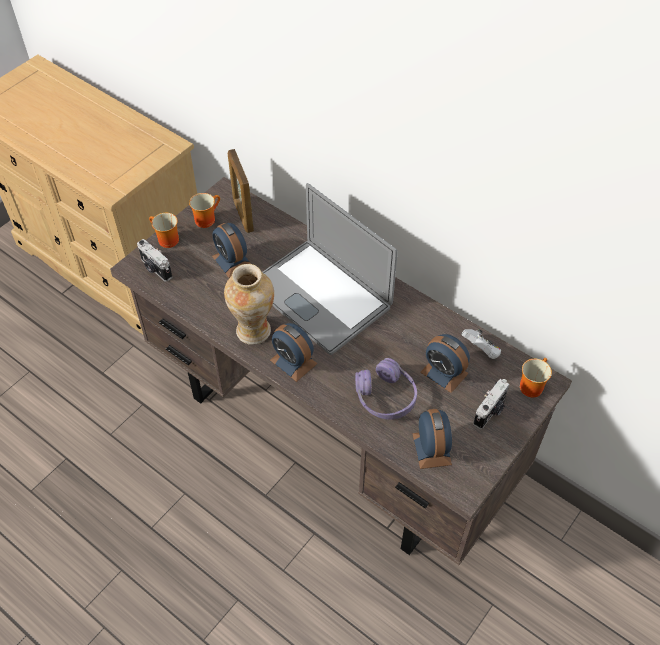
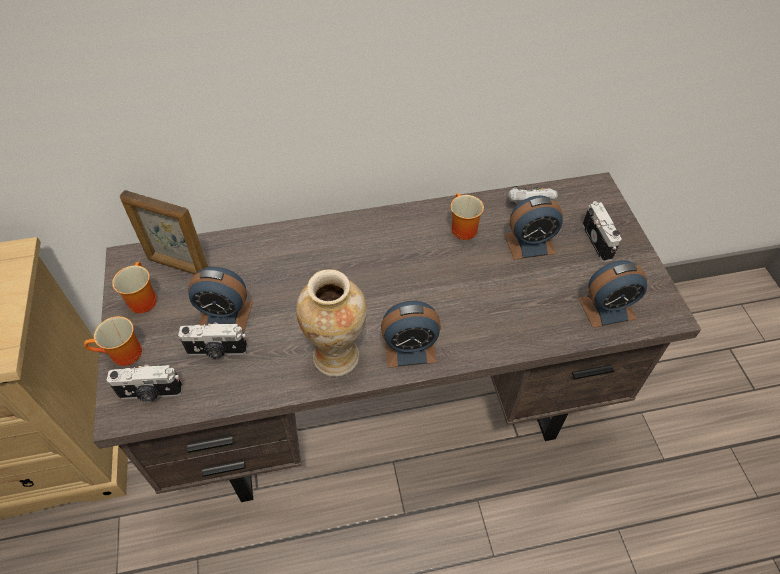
camera: 50 degrees left, 0 degrees up
laptop [262,183,398,355] -> none
purple headphones [355,358,417,420] -> none
alarm clock [412,409,452,469] -> alarm clock turned 135 degrees clockwise [578,260,647,328]
mug [520,358,552,398] -> mug moved to [451,193,484,240]
none -> camera [178,323,247,358]

